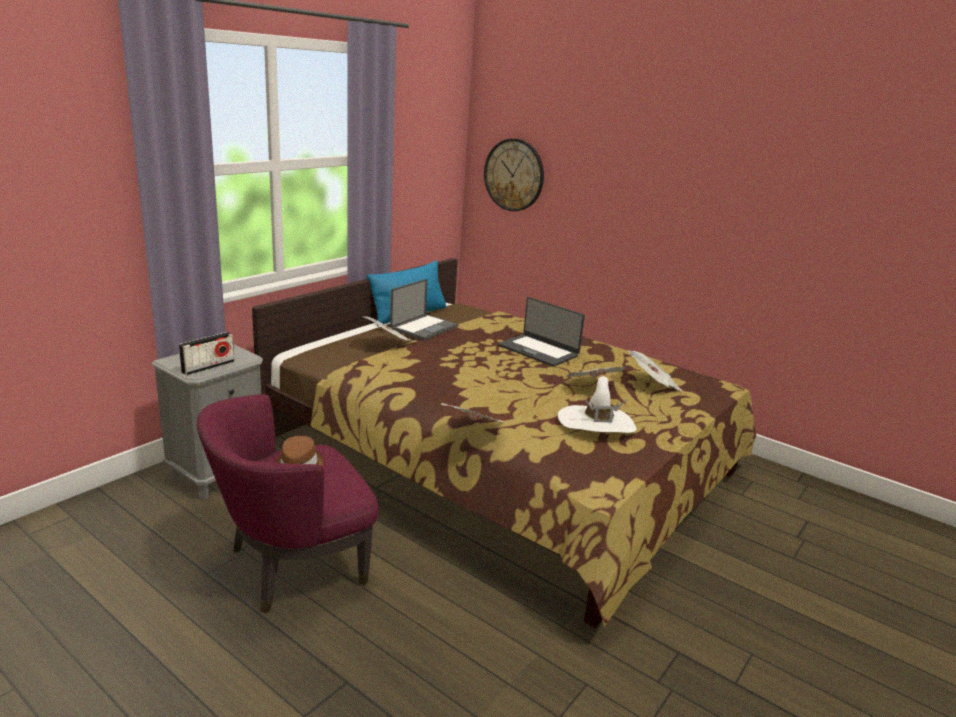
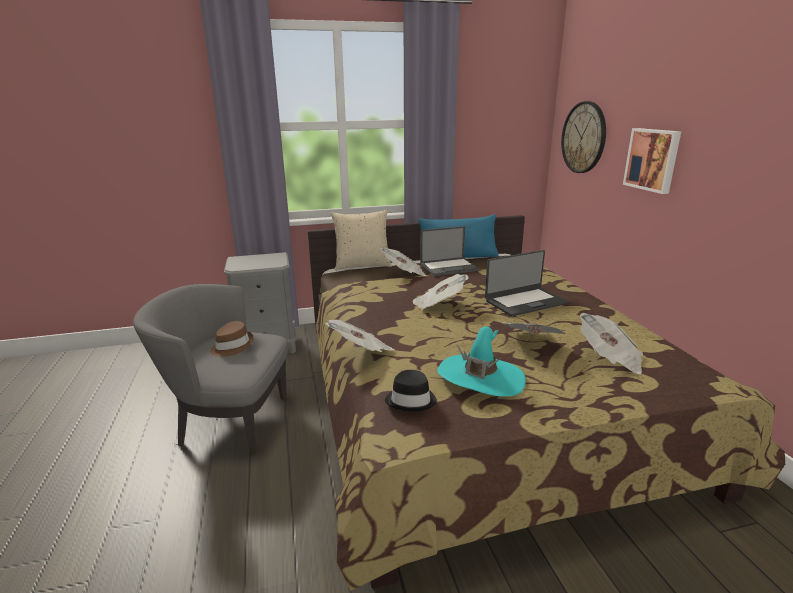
camera: 40 degrees right, 0 degrees up
radio [179,332,234,375] -> none
purple armchair [197,394,379,613] -> grey armchair [133,284,288,454]
laptop [498,297,585,367] -> laptop turned 105 degrees counterclockwise [485,250,569,316]
white hat [558,376,637,433] -> turquoise hat [437,327,526,397]
none -> beige pillow [330,210,392,271]
none -> black hat [385,370,437,412]
none -> newspaper [412,274,469,310]
none -> picture [623,128,681,194]

